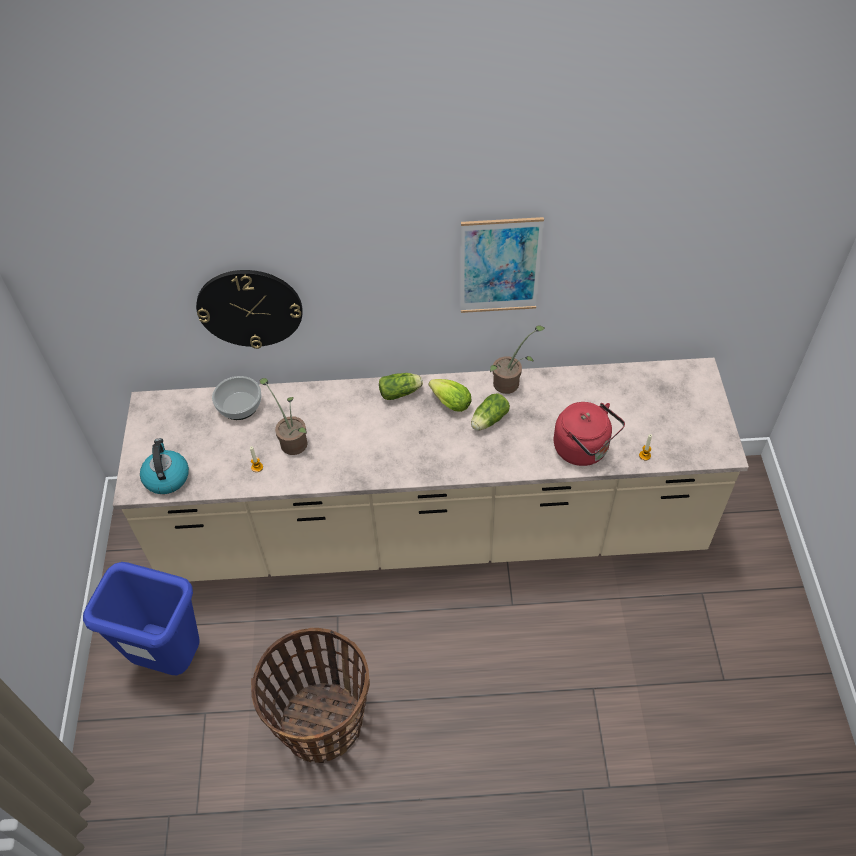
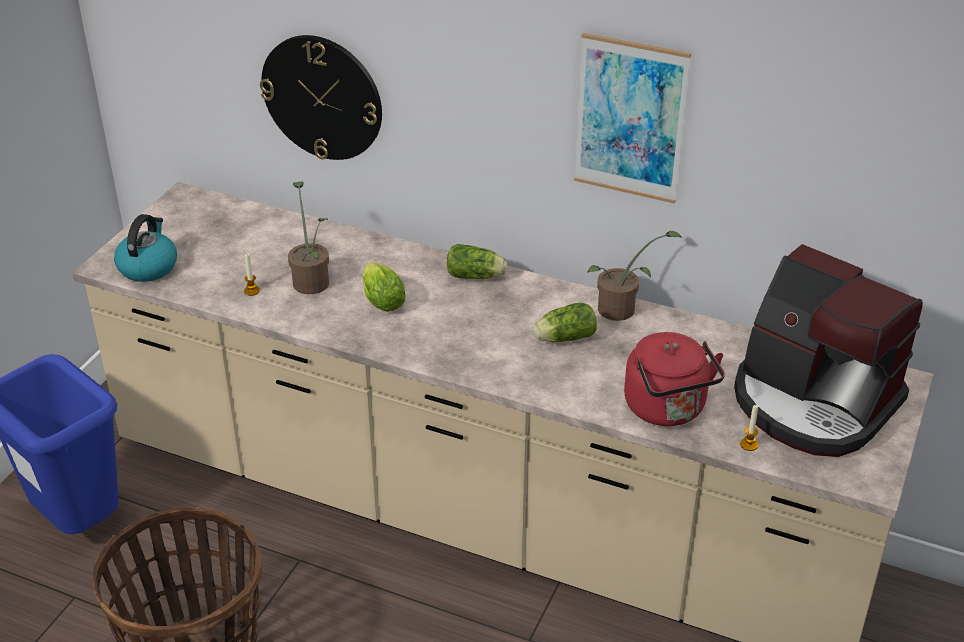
camera: 25 degrees right, 15 degrees down
bowl [212,376,262,420] -> none
lettuce [429,379,472,412] -> lettuce moved to [362,262,406,312]
none -> coffee machine [734,244,923,457]

